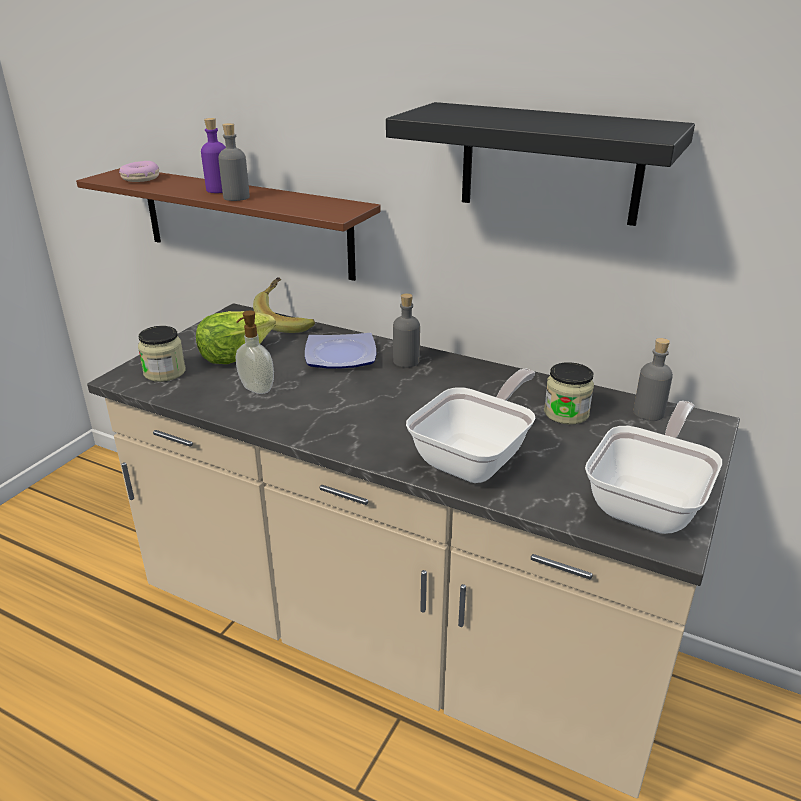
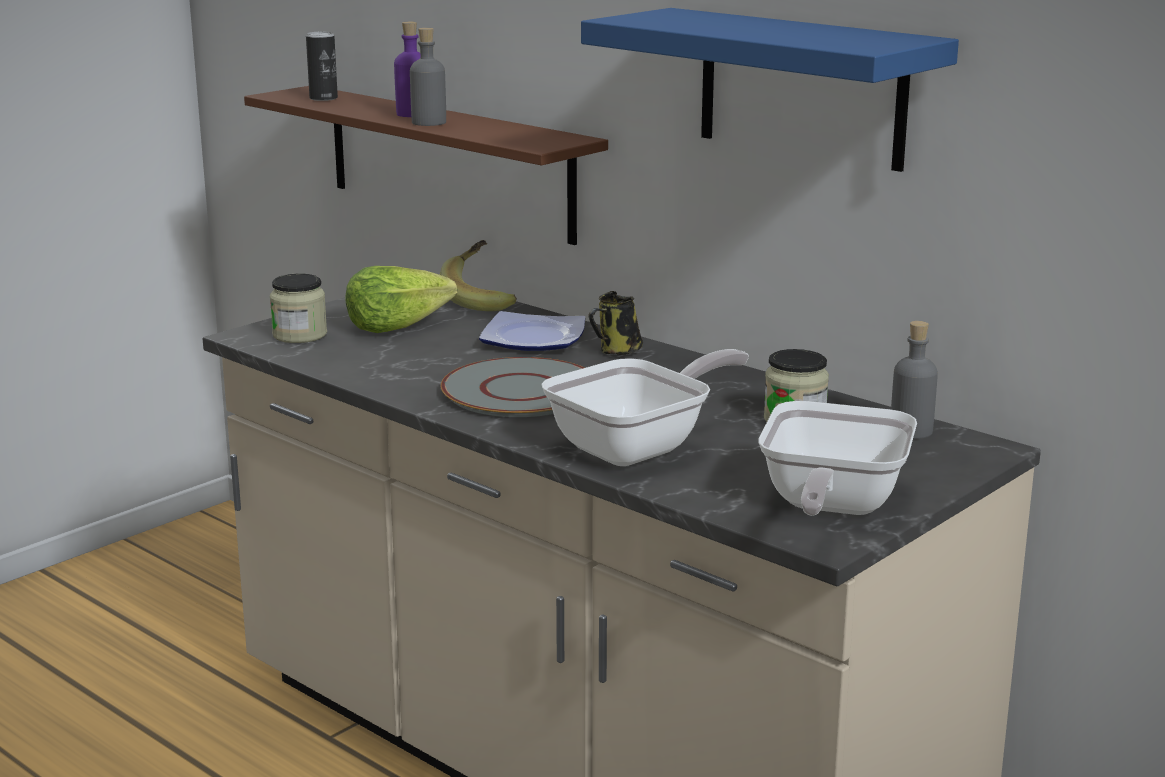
camera: 15 degrees right, 10 degrees down
donut [119,161,159,182] -> can [306,32,338,101]
soap dispenser [236,311,274,394] -> none
black shelf [386,102,695,226] -> blue shelf [581,8,959,172]
grey bottle [393,293,420,367] -> mug [588,291,643,355]
frying pan [585,401,722,534] -> frying pan turned 150 degrees clockwise [759,401,917,516]
none -> grey plate [440,357,585,417]

